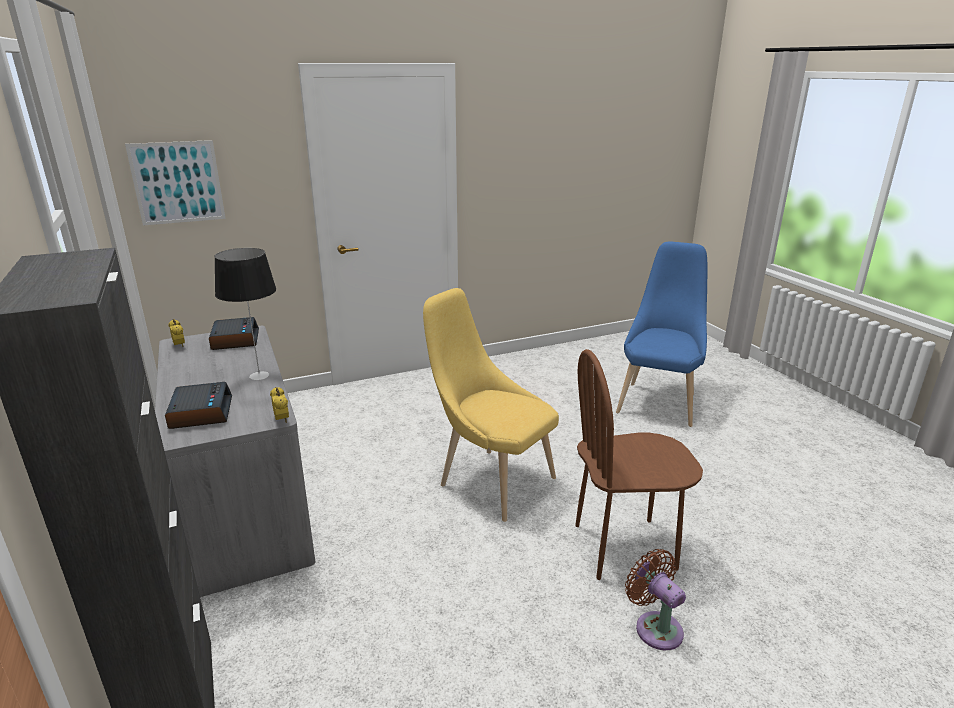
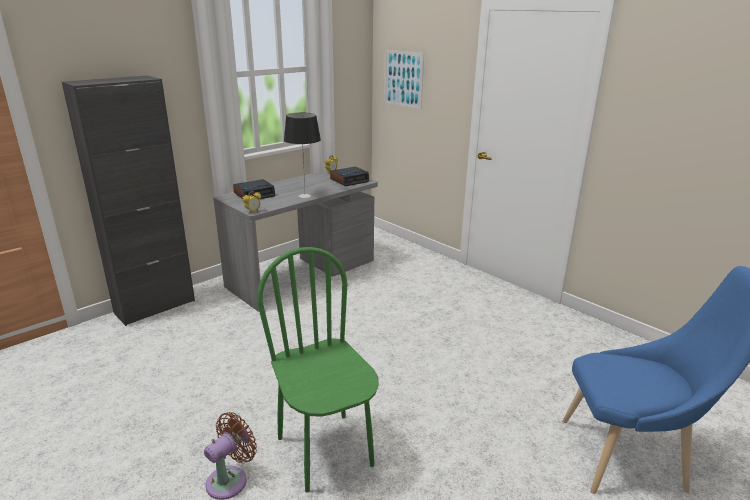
camera: 70 degrees right, 0 degrees up
yellow chair [423,288,559,522] -> none
brown chair [575,349,703,580] -> green chair [257,247,379,492]

